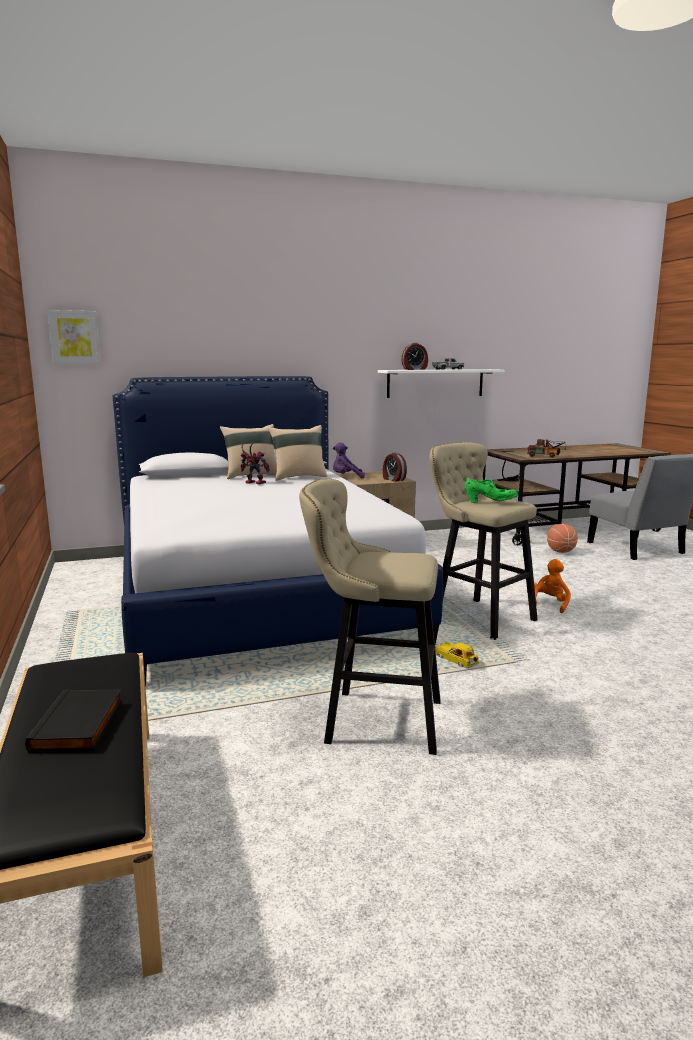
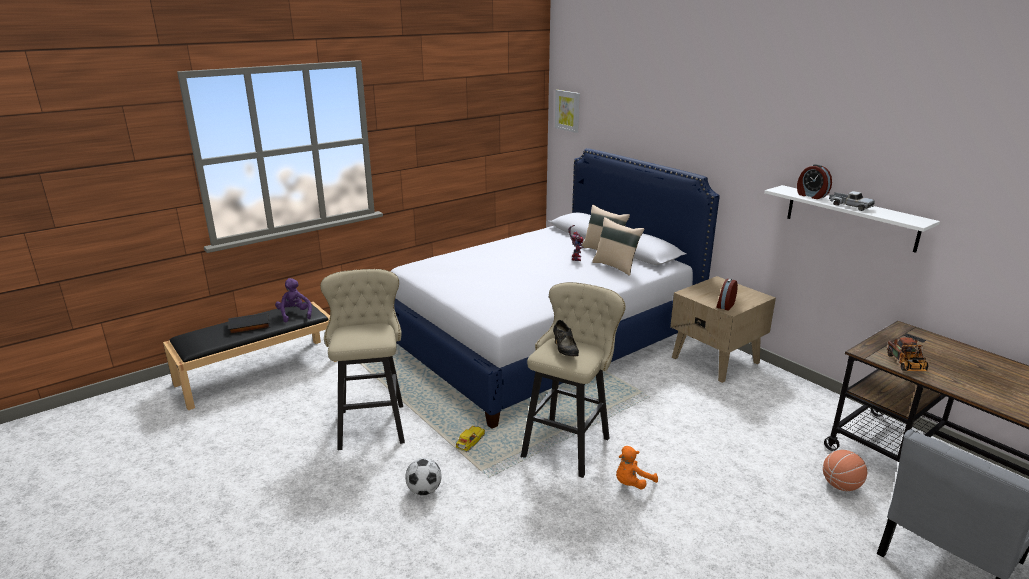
camera: 70 degrees right, 10 degrees up
purple plush toy [333,442,365,478] -> purple plush toy moved to [275,278,312,322]
green shoe [465,478,518,503] -> black shoe [553,320,579,356]
orange plush toy [534,559,571,614] -> orange plush toy turned 135 degrees clockwise [616,446,658,489]
none -> football [405,458,442,495]

